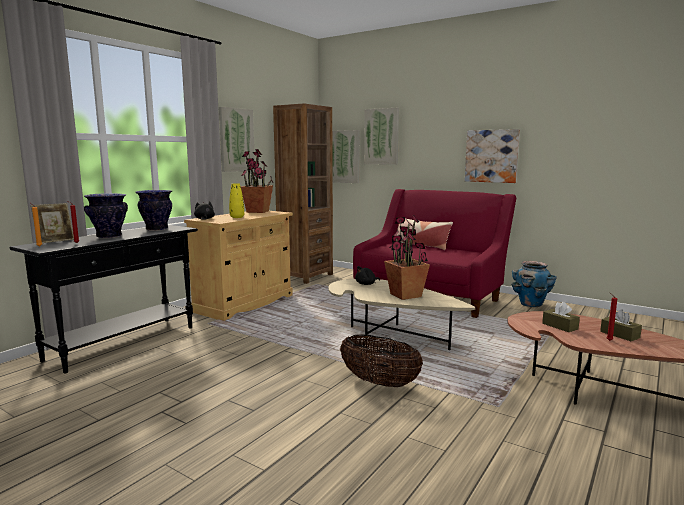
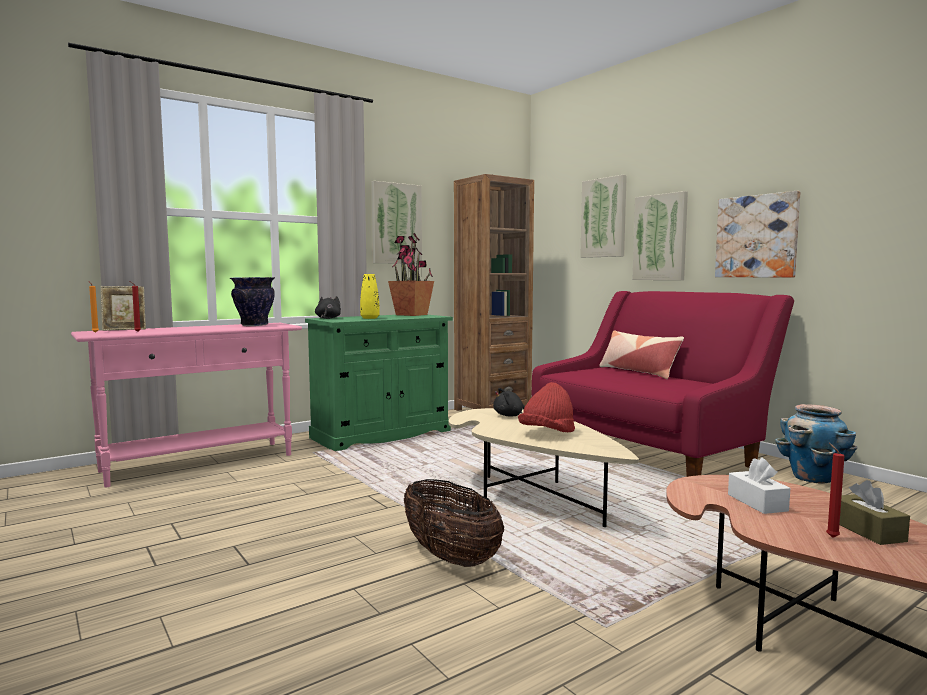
camera: 20 degrees right, 5 degrees down
black console table [10,225,198,373] -> pink console table [71,323,302,488]
vase [84,193,128,238] -> none
beige cabinet [184,211,293,321] -> green cabinet [305,314,453,451]
picture [332,130,360,183] -> picture moved to [633,191,688,280]
potted plant [384,215,430,300] -> red hat [518,382,575,432]
brown tissue box [542,302,580,332] -> white tissue box [728,457,790,514]

